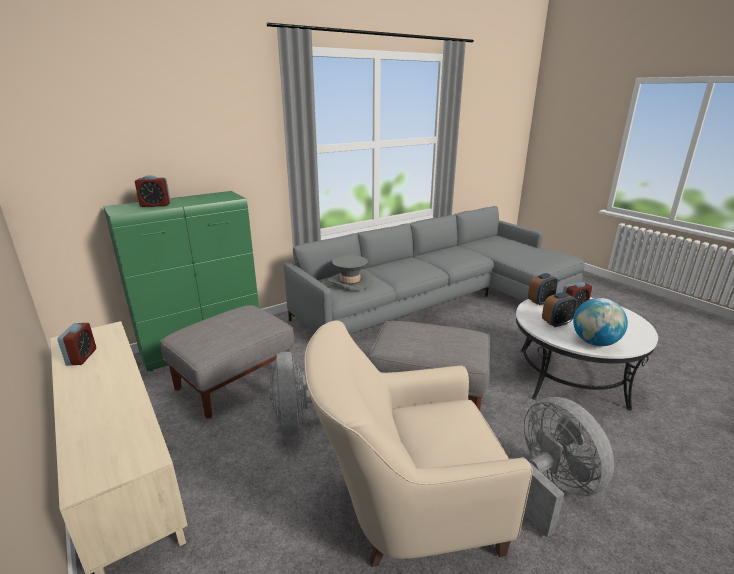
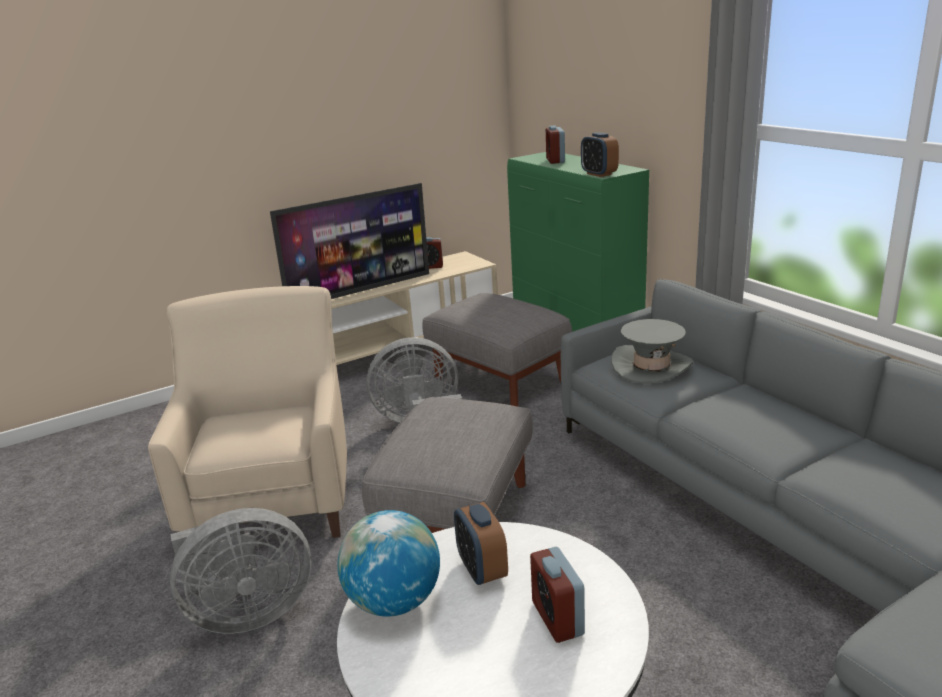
camera: 95 degrees right, 0 degrees up
alarm clock [528,273,558,305] -> alarm clock moved to [581,132,619,177]
none -> television [270,183,429,299]

